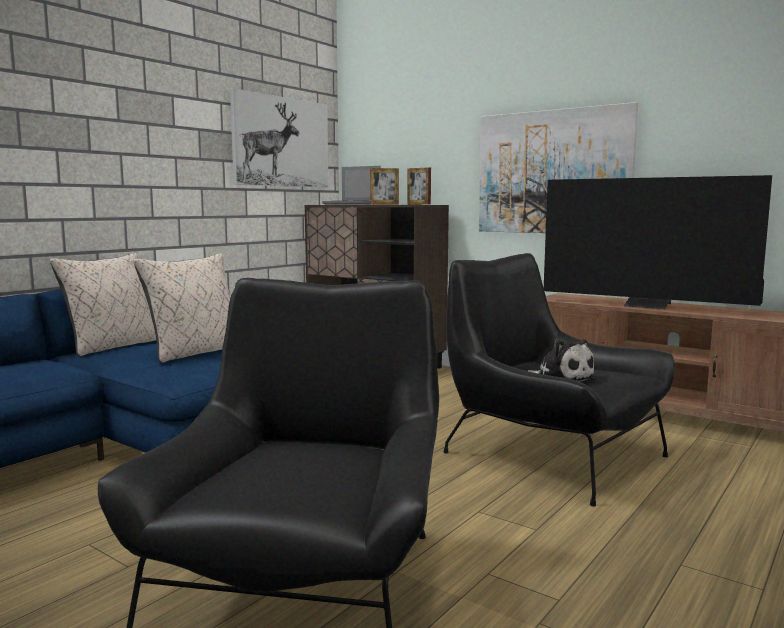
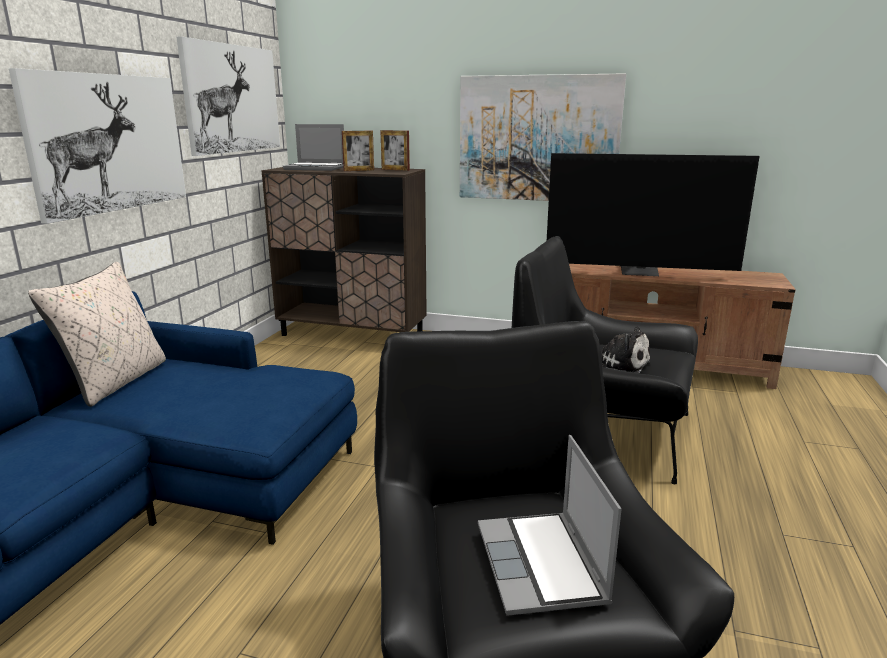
camera: 20 degrees left, 10 degrees up
beige pillow [133,253,231,363] -> none
none -> picture [9,68,186,224]
none -> laptop [478,435,622,616]

